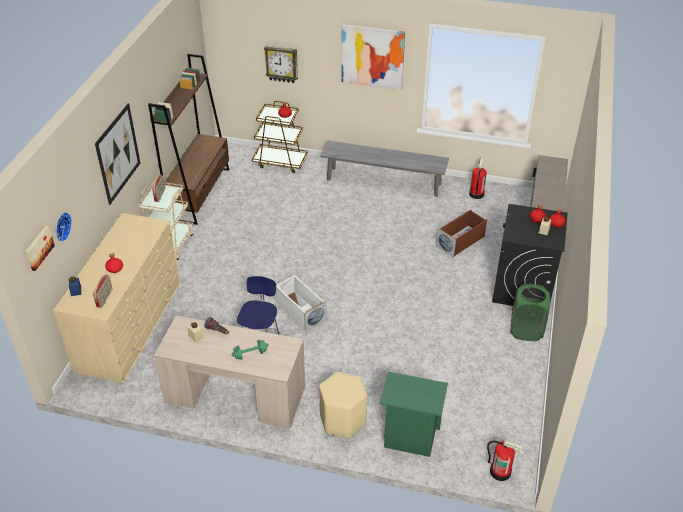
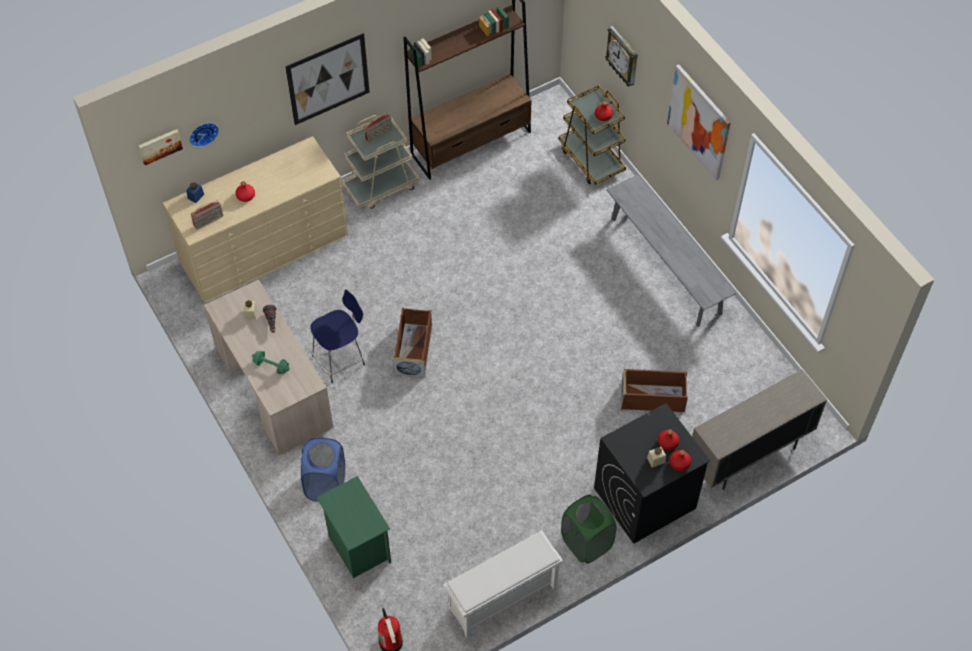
camera: 45 degrees right, 15 degrees up
white storage box [275,275,327,331] -> brown storage box [392,307,432,378]
beige stool [319,372,367,439] -> blue laundry basket [301,438,345,502]
fire extinguisher [469,158,487,199] -> none
none -> white shoe rack [443,530,563,638]

